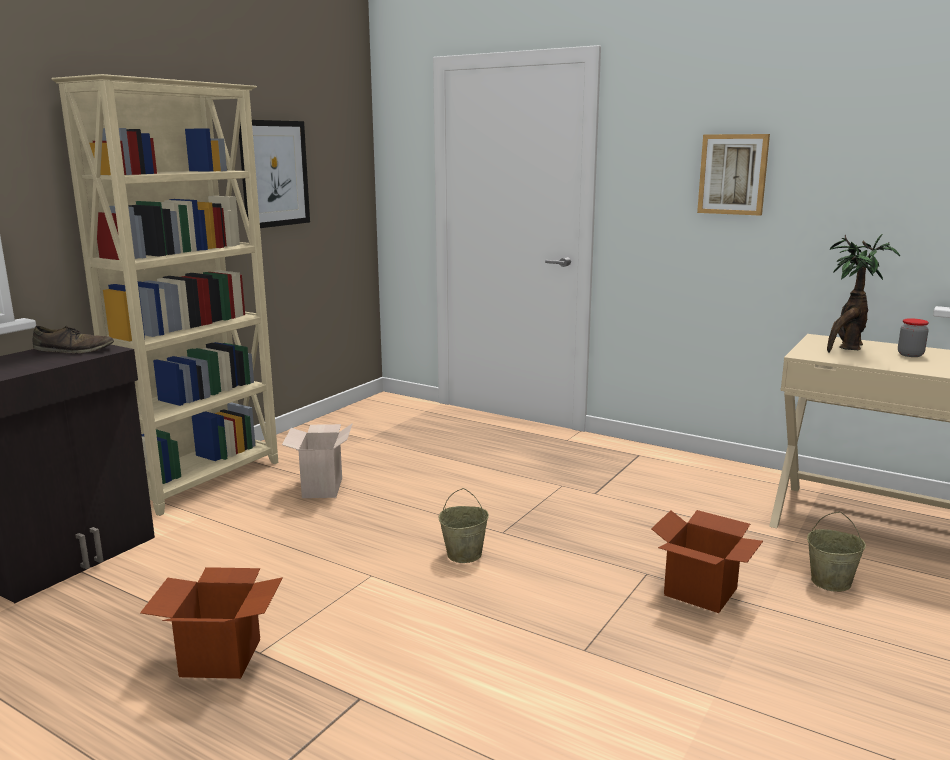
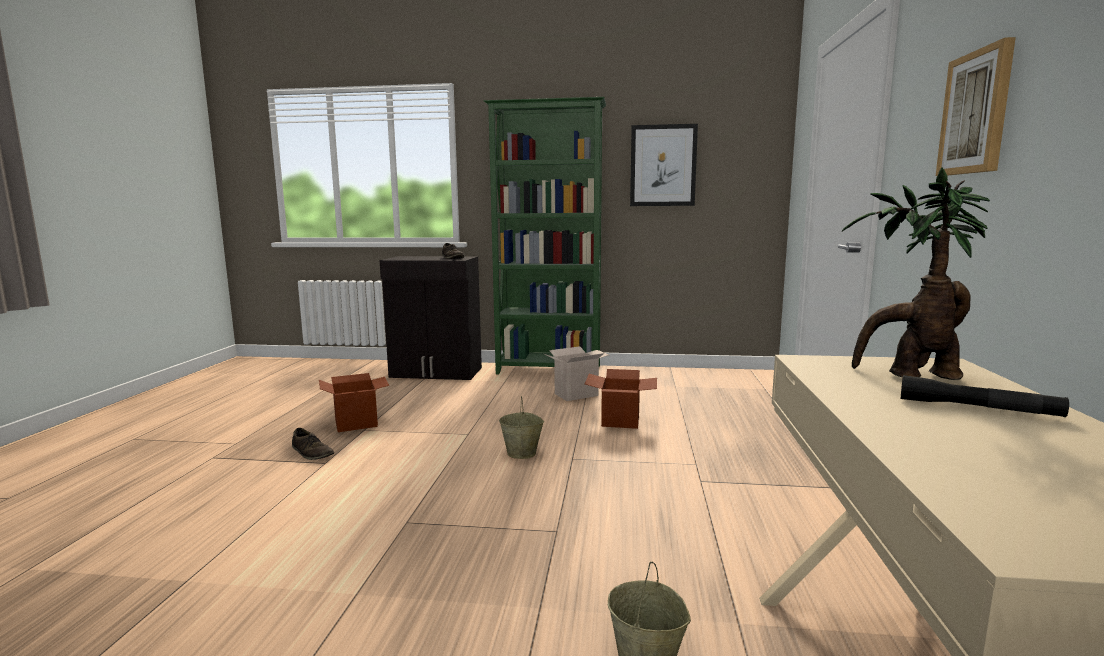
camera: 65 degrees right, 5 degrees down
beige bookcase [51,74,278,516] -> green bookcase [484,97,606,374]
cardboard box [651,510,763,613] -> cardboard box moved to [585,369,657,429]
jar [898,318,929,357] -> black flashlight [901,375,1069,417]
none -> brown shoe [292,428,334,460]

